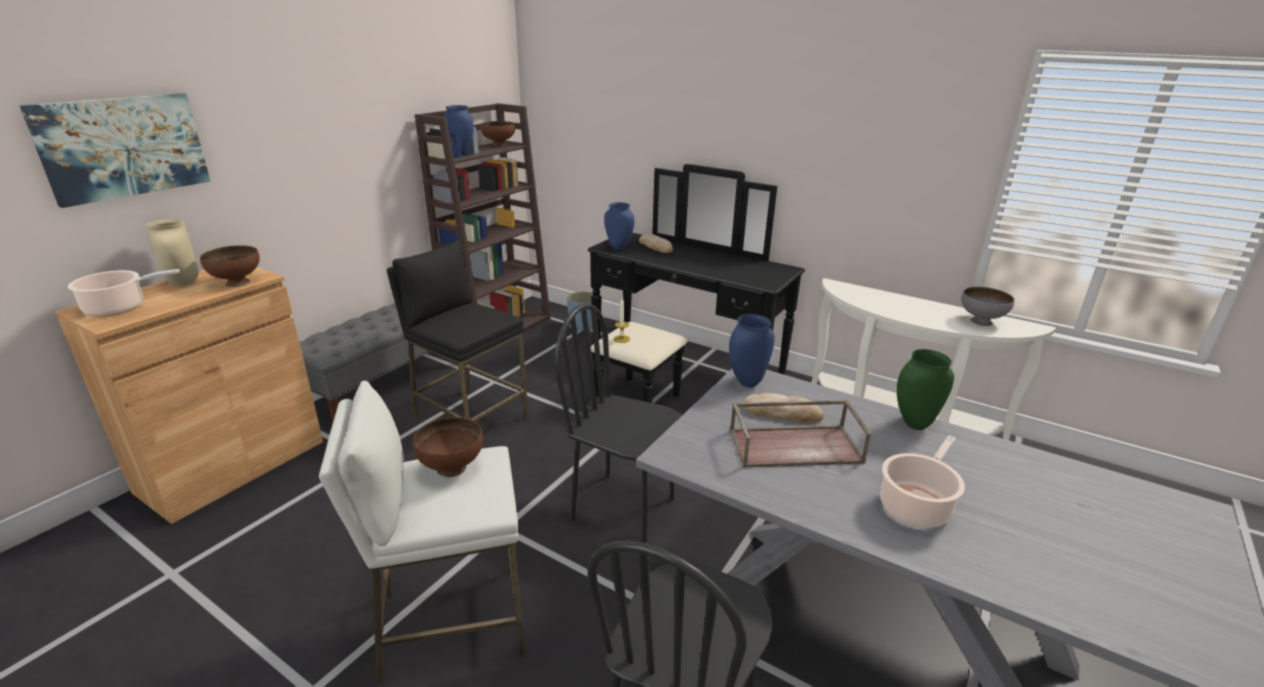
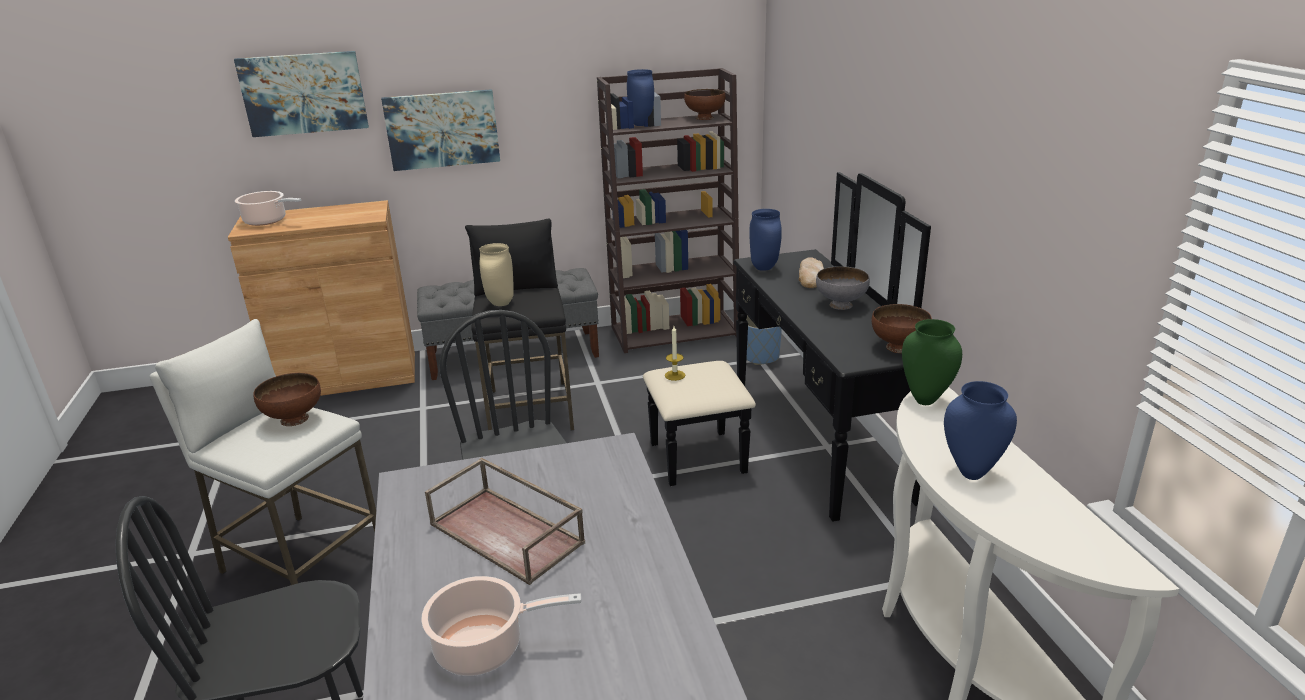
camera: 45 degrees right, 0 degrees up
beige vase [146,218,199,286] -> beige vase moved to [479,243,514,306]
brown bowl [200,245,260,287] -> brown bowl moved to [872,304,932,353]
blue vase [729,314,775,388] -> blue vase moved to [944,381,1017,480]
bread [743,393,824,423] -> none
green vase [897,349,954,430] -> green vase moved to [902,319,962,405]
grey bowl [961,287,1015,326] -> grey bowl moved to [816,266,870,310]
none -> picture [381,89,500,171]

